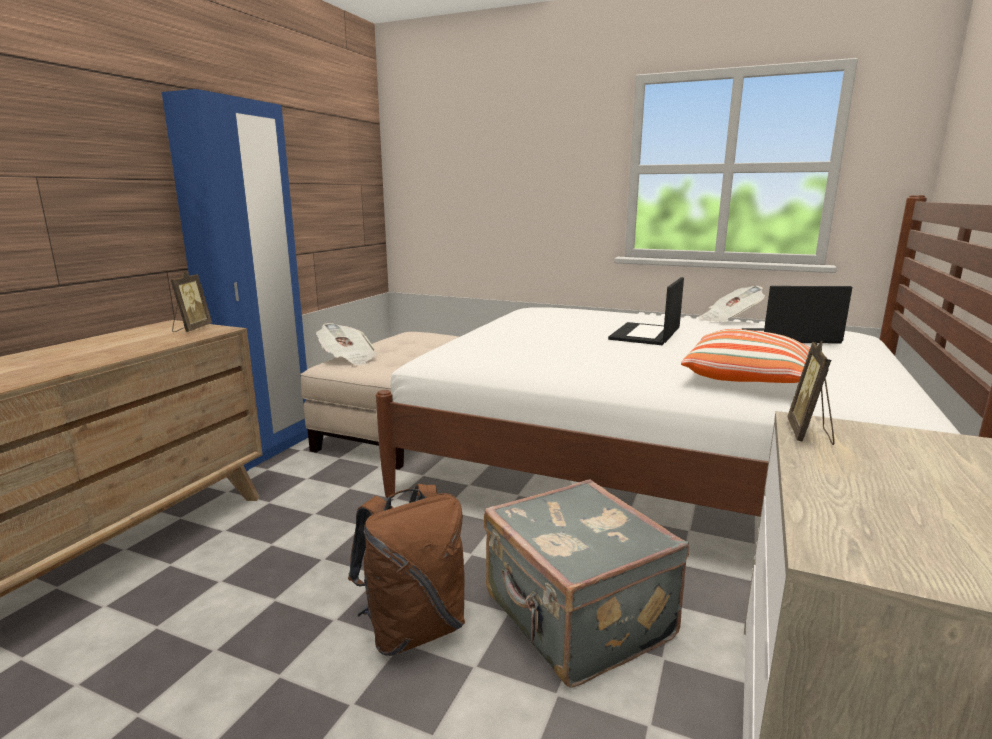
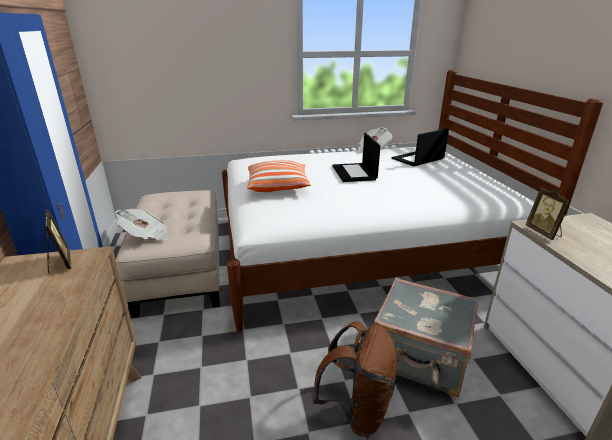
camera: 35 degrees left, 10 degrees up
pillow [681,329,810,383] -> pillow moved to [247,160,311,192]

